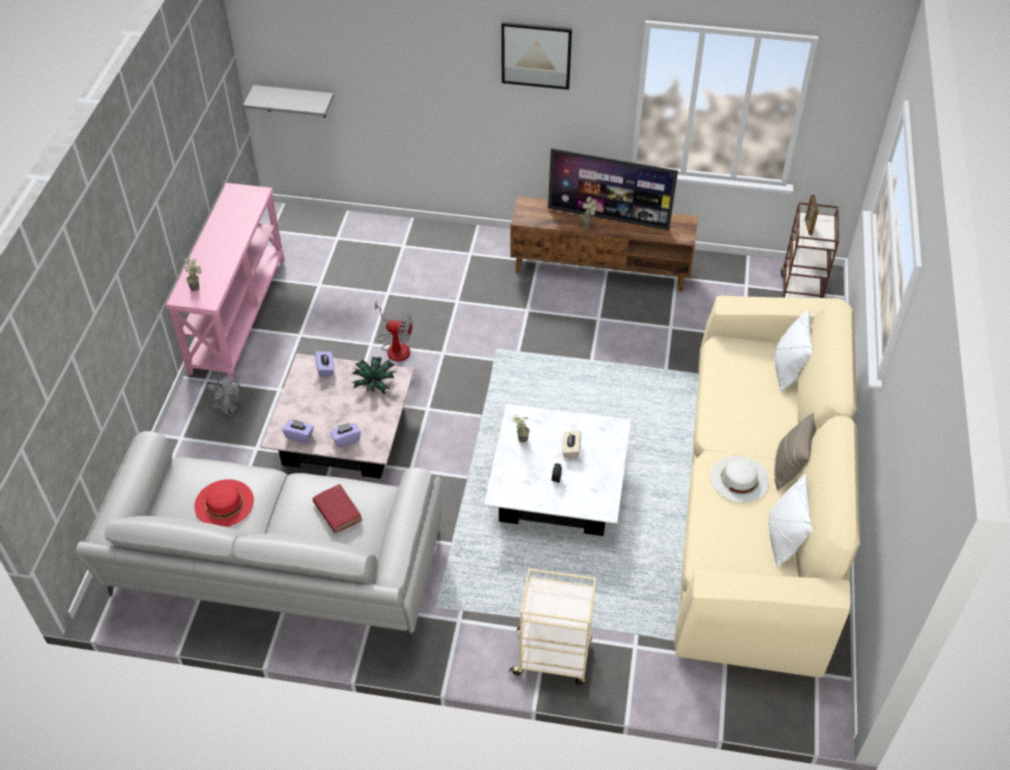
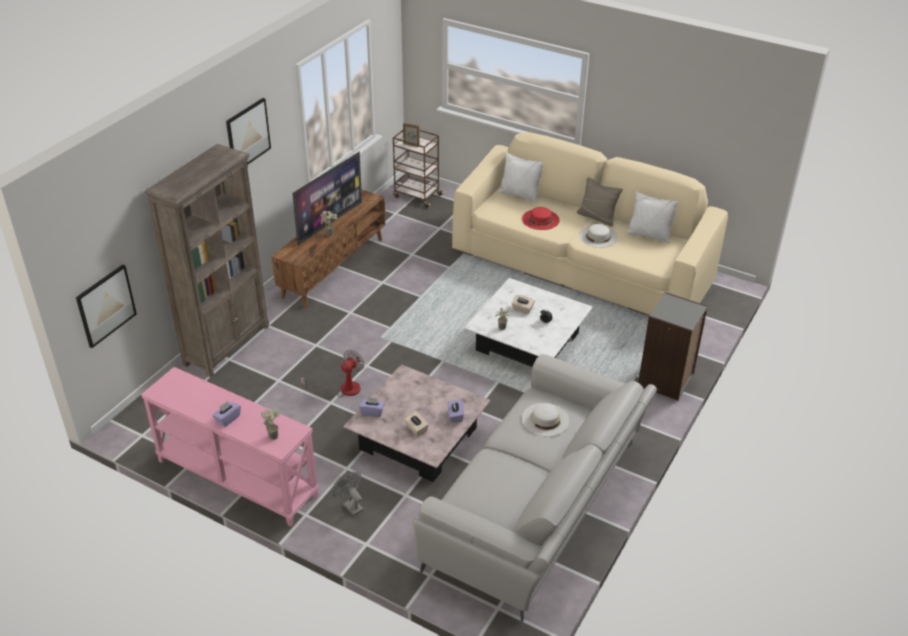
camera: 70 degrees left, 10 degrees down
red hat [194,479,254,527] -> red hat moved to [522,207,560,230]
grey fan [207,374,240,416] -> grey fan turned 90 degrees counterclockwise [333,472,363,516]
grey shelf [243,85,334,118] -> picture [76,264,137,348]
purple tissue box [282,419,314,443] -> purple tissue box moved to [213,401,241,427]
red book [313,484,362,533] -> white hat [522,403,569,436]
potted plant [352,357,396,394] -> none
beige cart [509,568,596,685] -> grey bookcase [638,292,708,401]
none -> brown bookcase [144,144,269,378]
none -> beige tissue box [404,411,429,436]

